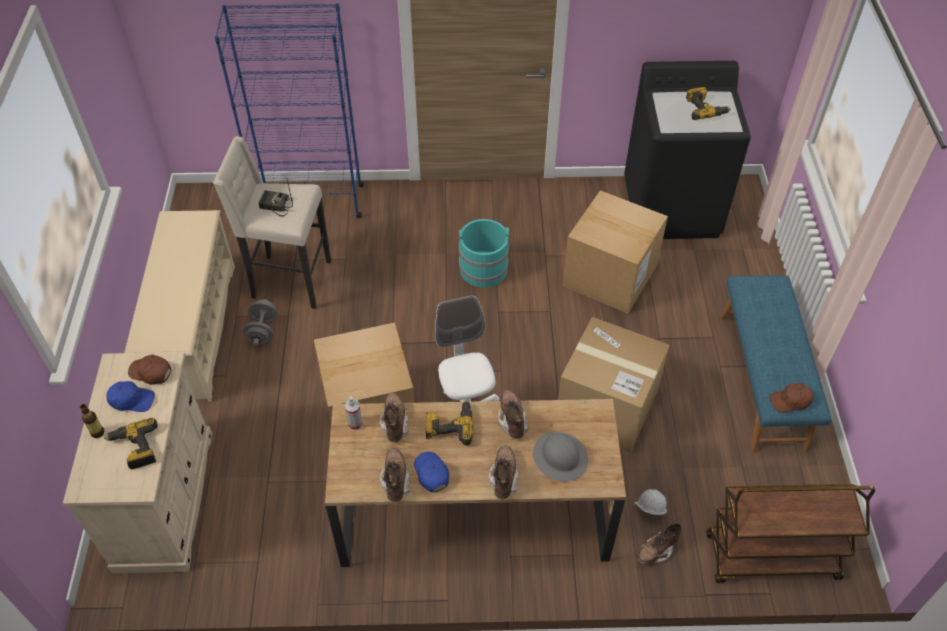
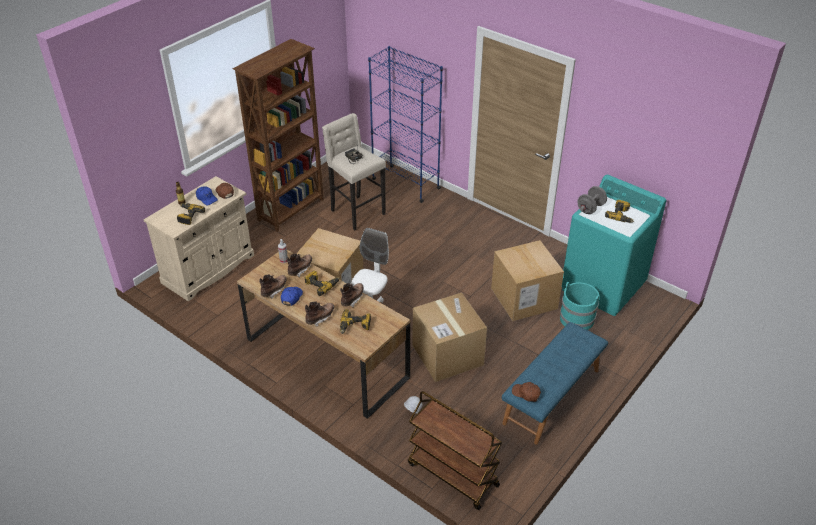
camera: 40 degrees right, 10 degrees down
beige shoe rack [124,210,235,402] -> brown bookcase [233,39,324,232]
grey dumbbell [243,299,278,346] -> grey dumbbell moved to [577,186,607,214]
turquoise bucket [459,219,509,287] -> turquoise bucket moved to [560,282,600,330]
grey hard hat [533,432,588,482] -> power drill [340,309,371,334]
black washing machine [624,61,751,239] -> turquoise washing machine [562,175,666,316]
brown boot [637,520,682,565] -> none

